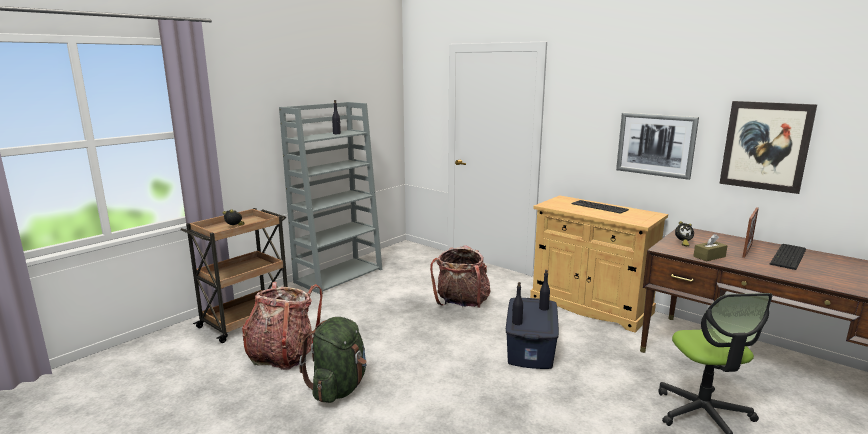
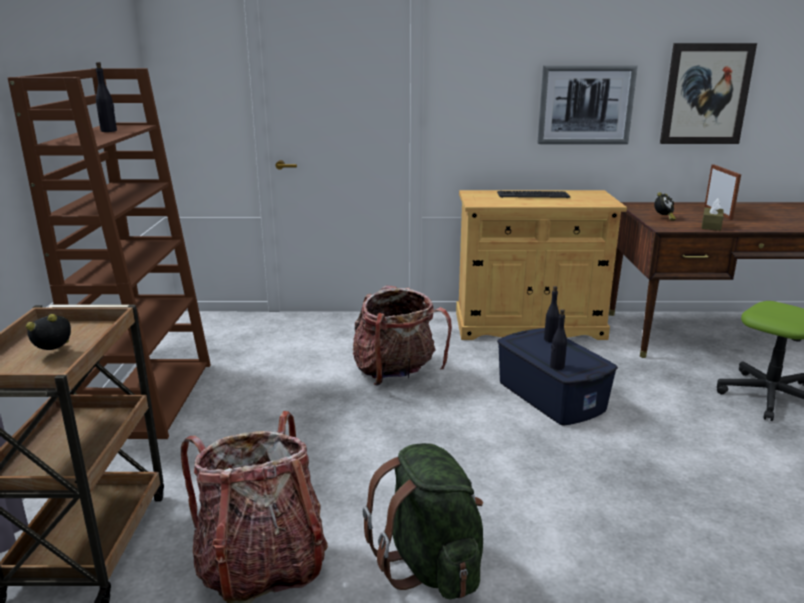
camera: 40 degrees left, 5 degrees up
grey bookcase [279,102,382,294] -> brown bookcase [8,68,211,439]
keyboard [769,244,806,270] -> none

